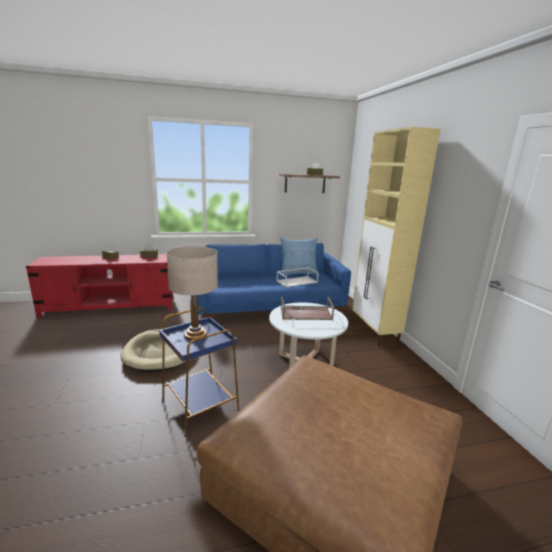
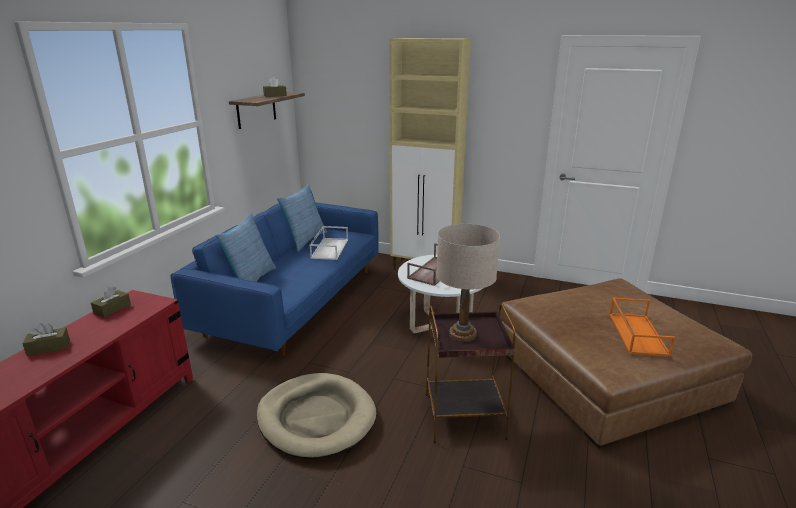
camera: 55 degrees left, 5 degrees up
blue side table [159,308,239,437] -> brown side table [426,303,516,443]
none -> pillow [215,213,276,282]
none -> orange tray [609,298,675,356]

